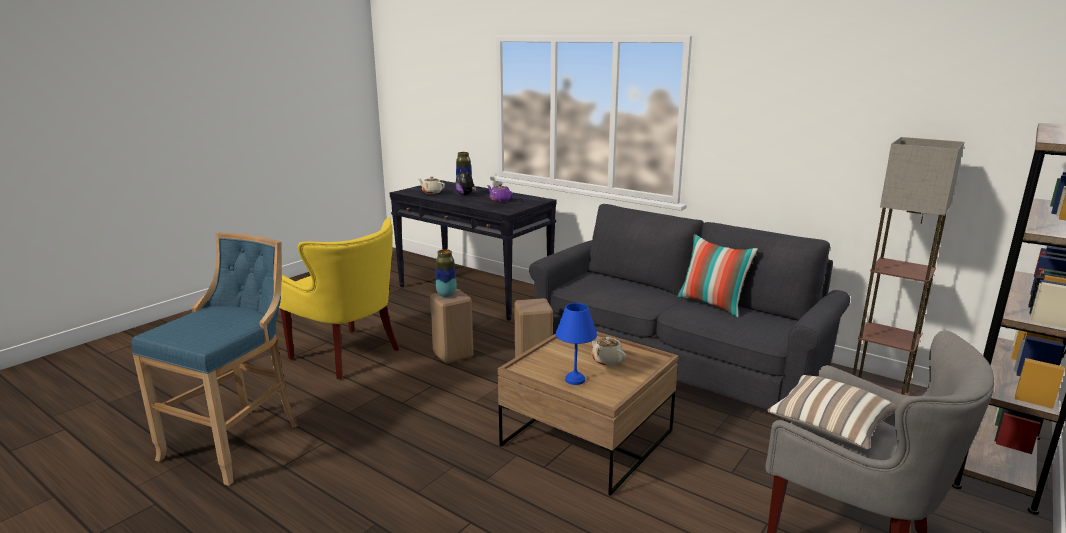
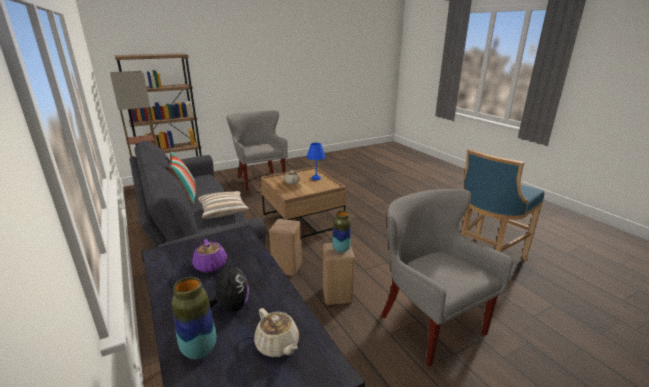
camera: 155 degrees left, 5 degrees up
yellow armchair [279,218,399,379] -> grey armchair [381,189,513,367]
pillow [767,375,896,450] -> pillow moved to [198,191,249,219]

